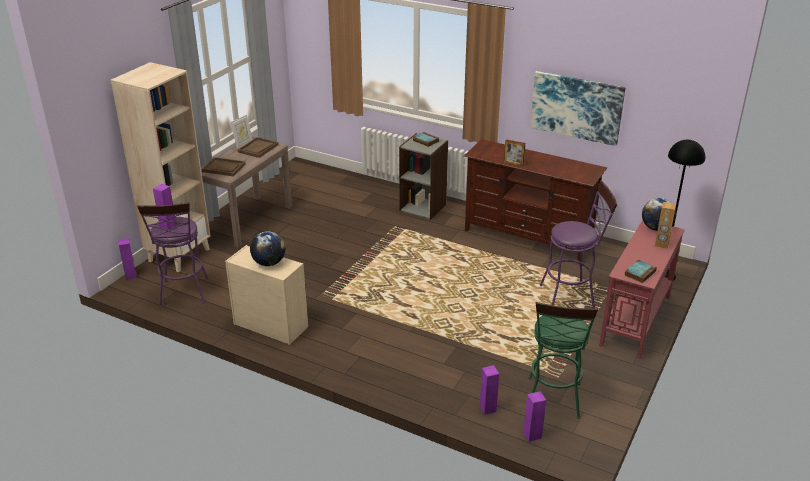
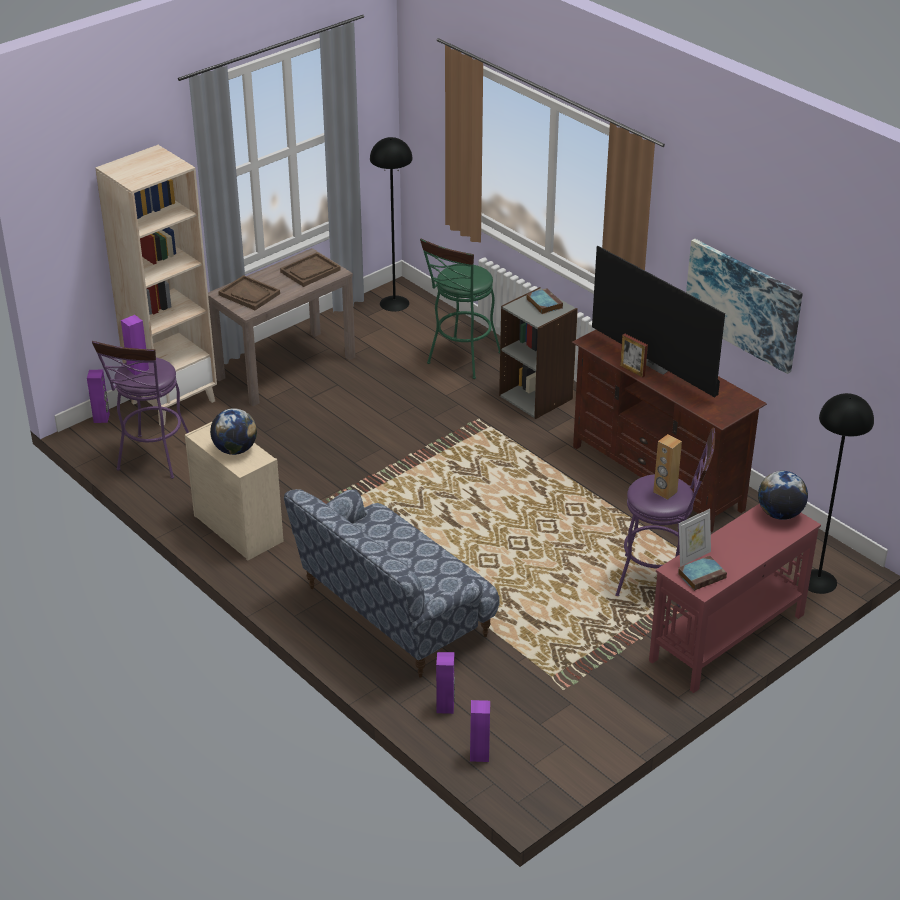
camera: 20 degrees right, 5 degrees up
picture frame [231,115,253,149] -> picture frame moved to [679,509,711,567]
green stool [529,302,598,419] -> green stool moved to [420,239,500,379]
brown speaker [655,202,676,249] -> brown speaker moved to [653,434,682,500]
none -> sofa [284,489,500,678]
none -> black floor lamp [370,137,413,312]
none -> television [592,246,725,397]

